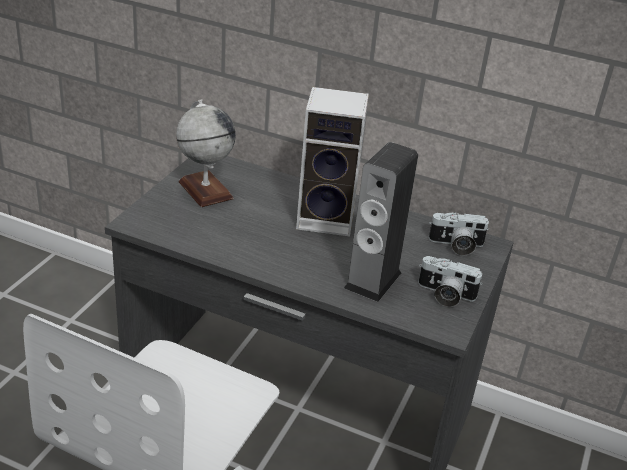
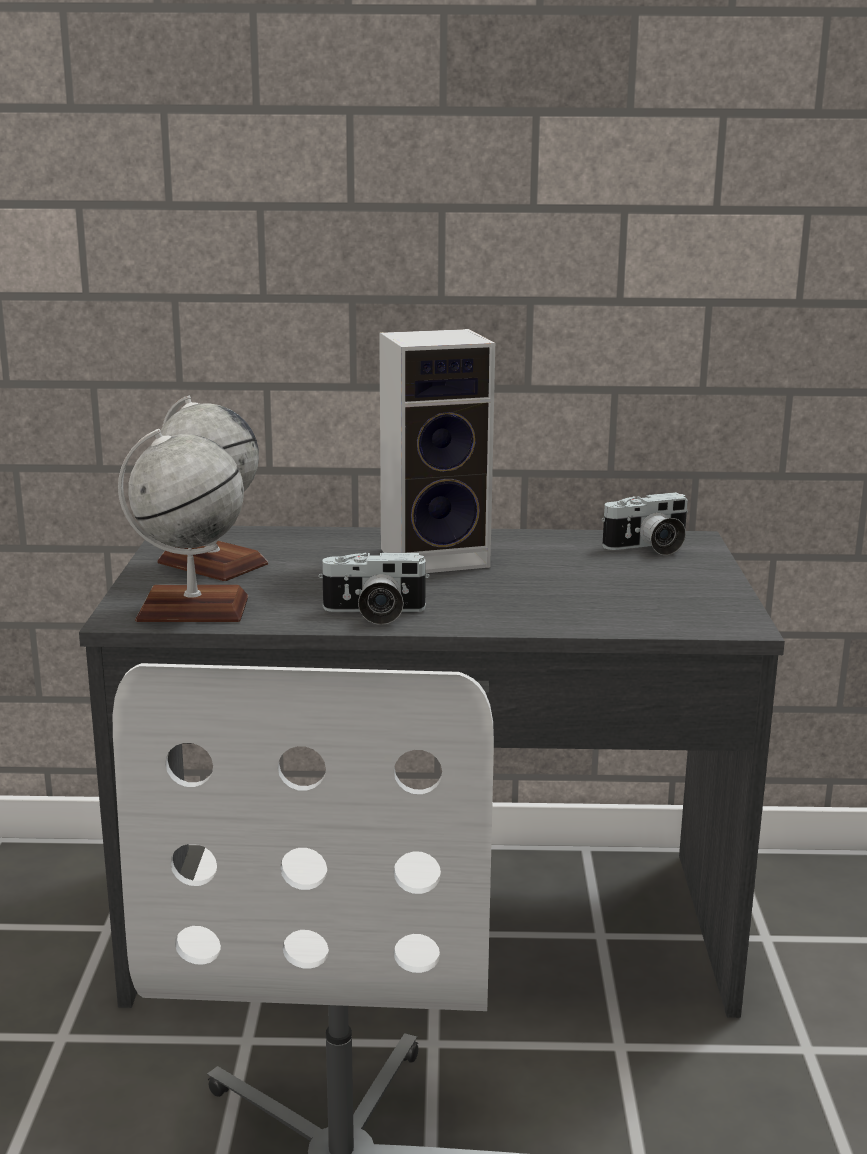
camera: 20 degrees left, 15 degrees down
speaker [344,142,418,302] -> none
camera [418,256,483,307] -> camera moved to [318,553,430,625]
none -> globe [118,429,248,622]

